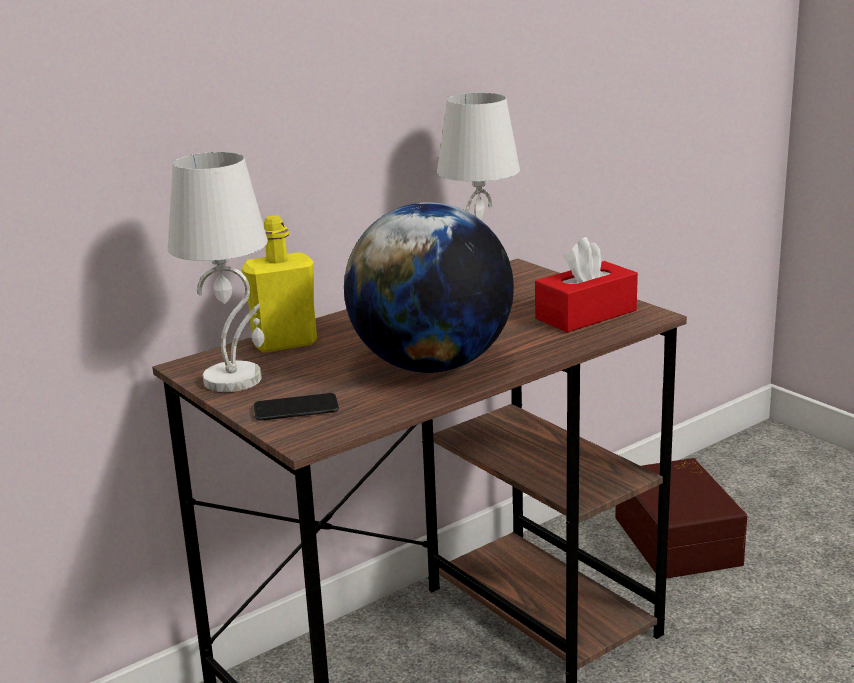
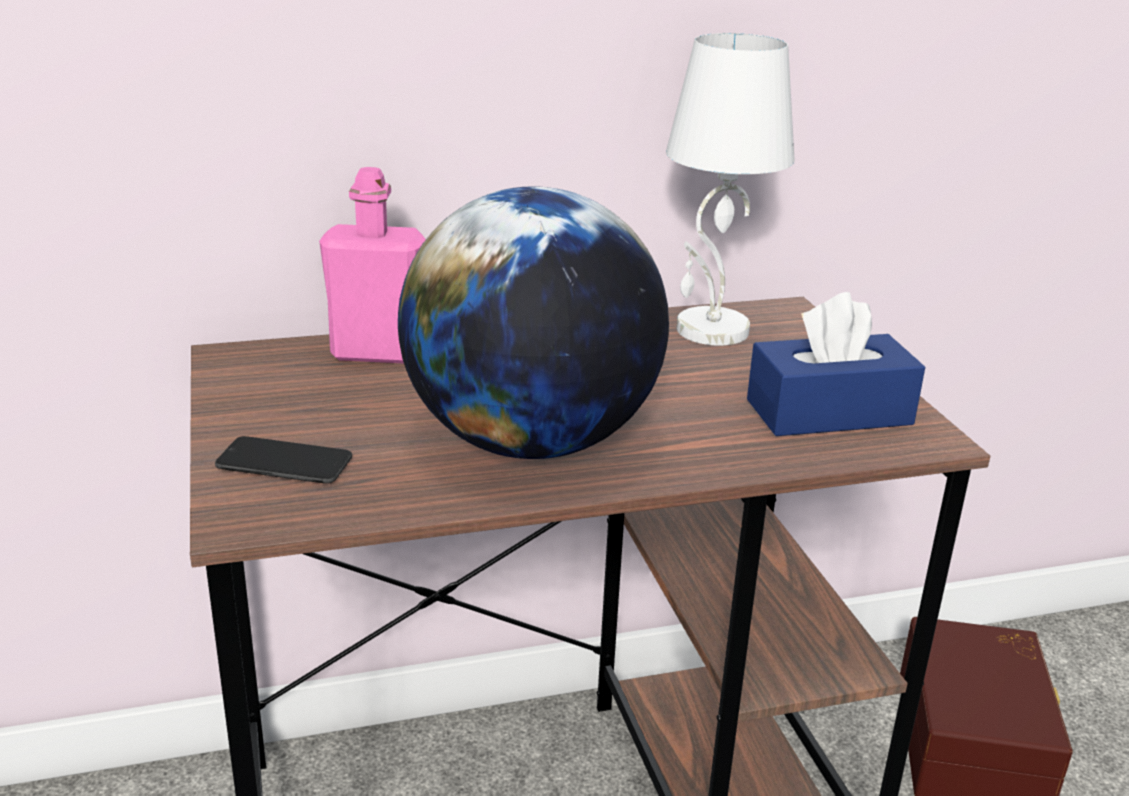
camera: 20 degrees right, 5 degrees up
white table lamp [168,152,268,392] -> none
yellow bottle [242,215,317,353] -> pink bottle [319,167,426,363]
red tissue box [535,237,638,332] -> blue tissue box [747,292,925,436]

